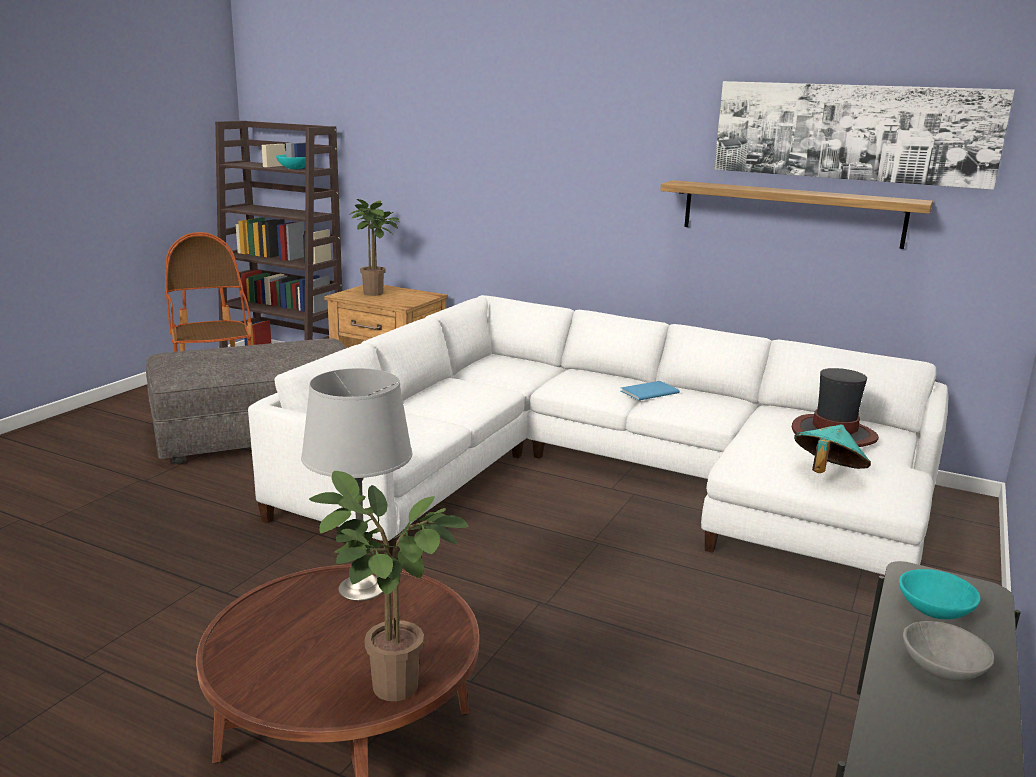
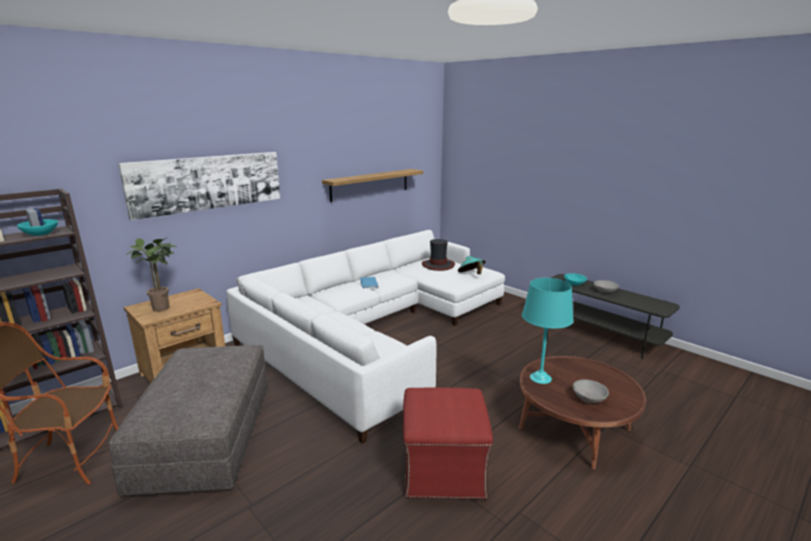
camera: 70 degrees left, 0 degrees up
grey table lamp [301,368,412,601] -> turquoise table lamp [522,278,574,384]
potted plant [309,471,469,701] -> none
picture [714,81,1015,190] -> picture moved to [118,152,280,220]
none -> red ottoman [403,388,493,499]
none -> grey bowl [573,380,609,403]

